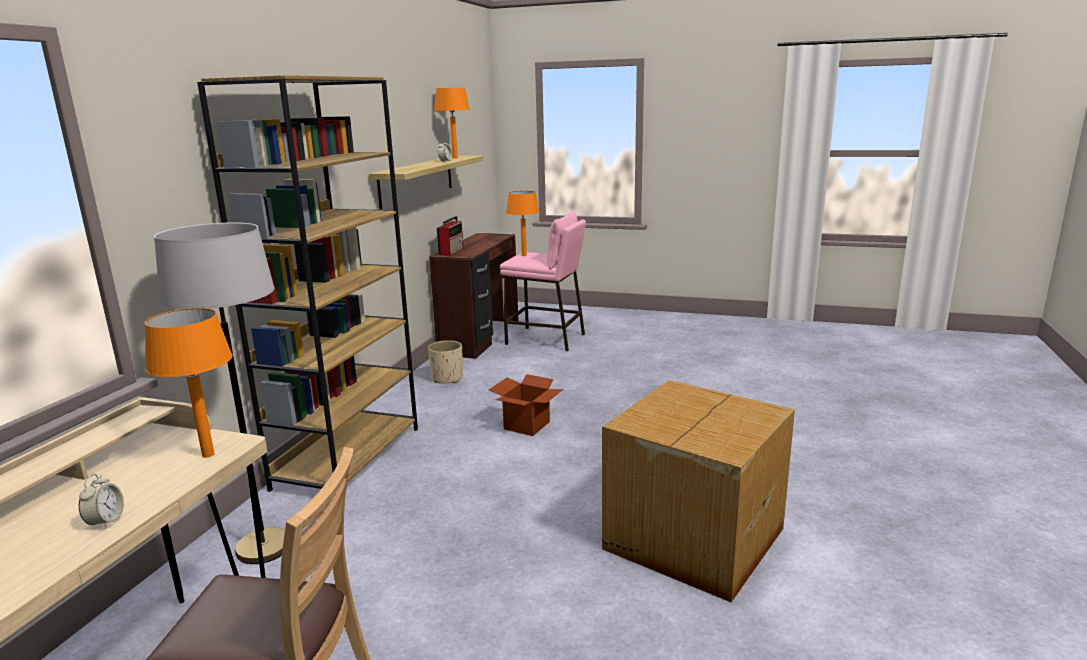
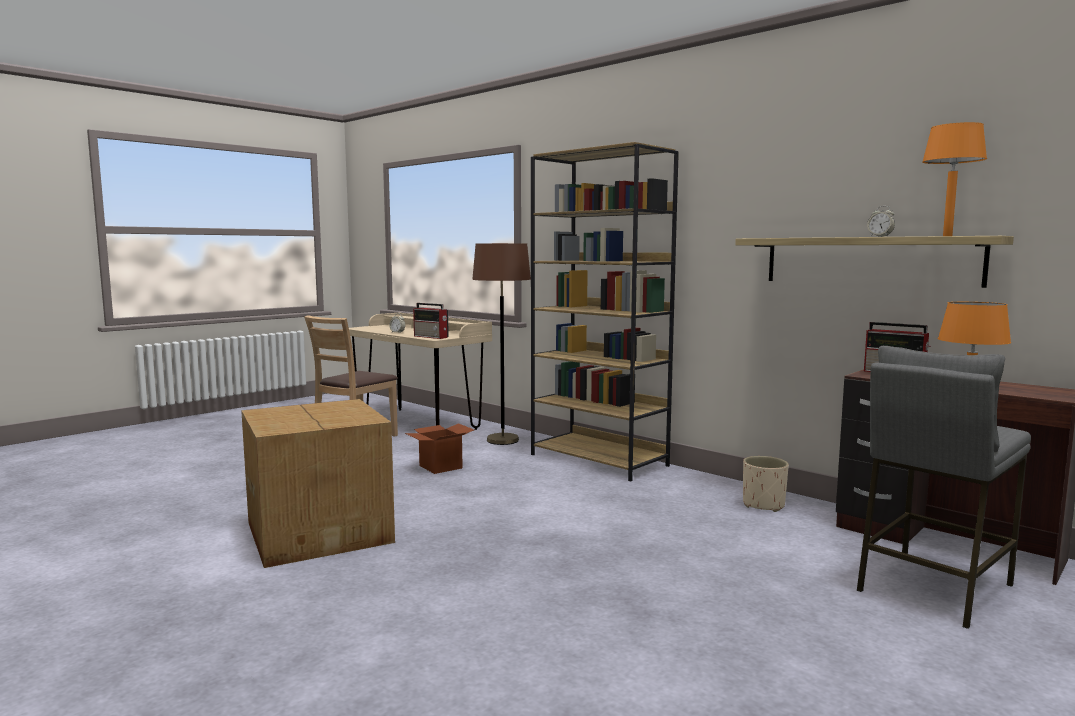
camera: 115 degrees right, 10 degrees down
orange table lamp [144,308,233,458] -> radio [413,303,449,339]
grey floor lamp [154,222,285,564] -> brown floor lamp [472,243,531,445]
cardboard box [489,374,563,436] -> cardboard box moved to [405,423,474,474]
pink stool [500,210,586,351] -> grey stool [857,346,1031,629]

